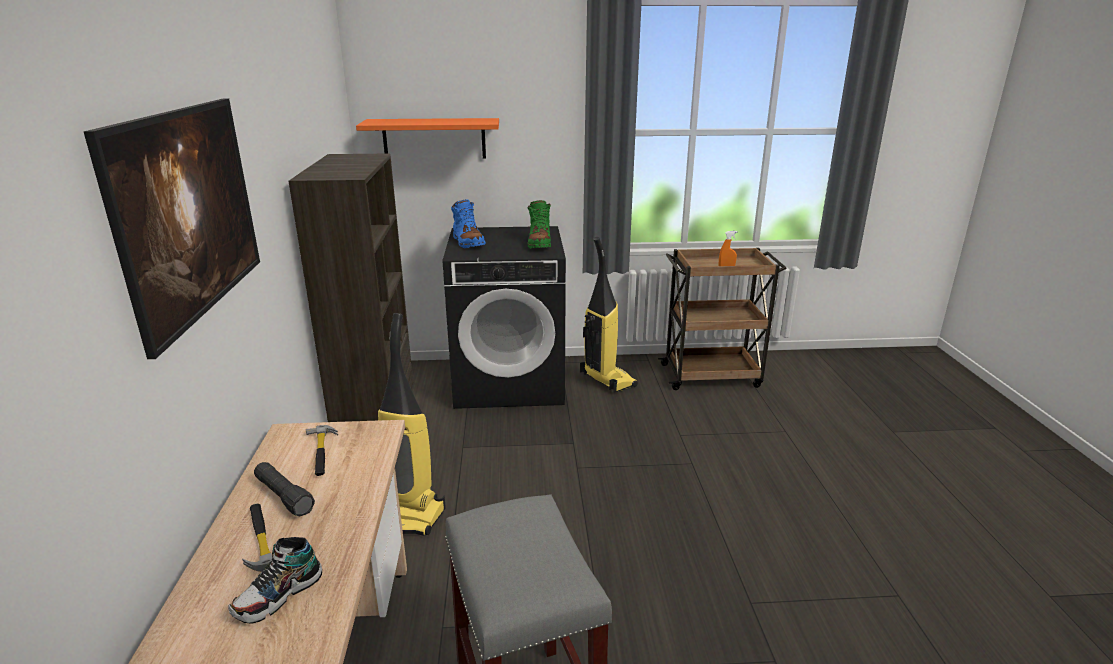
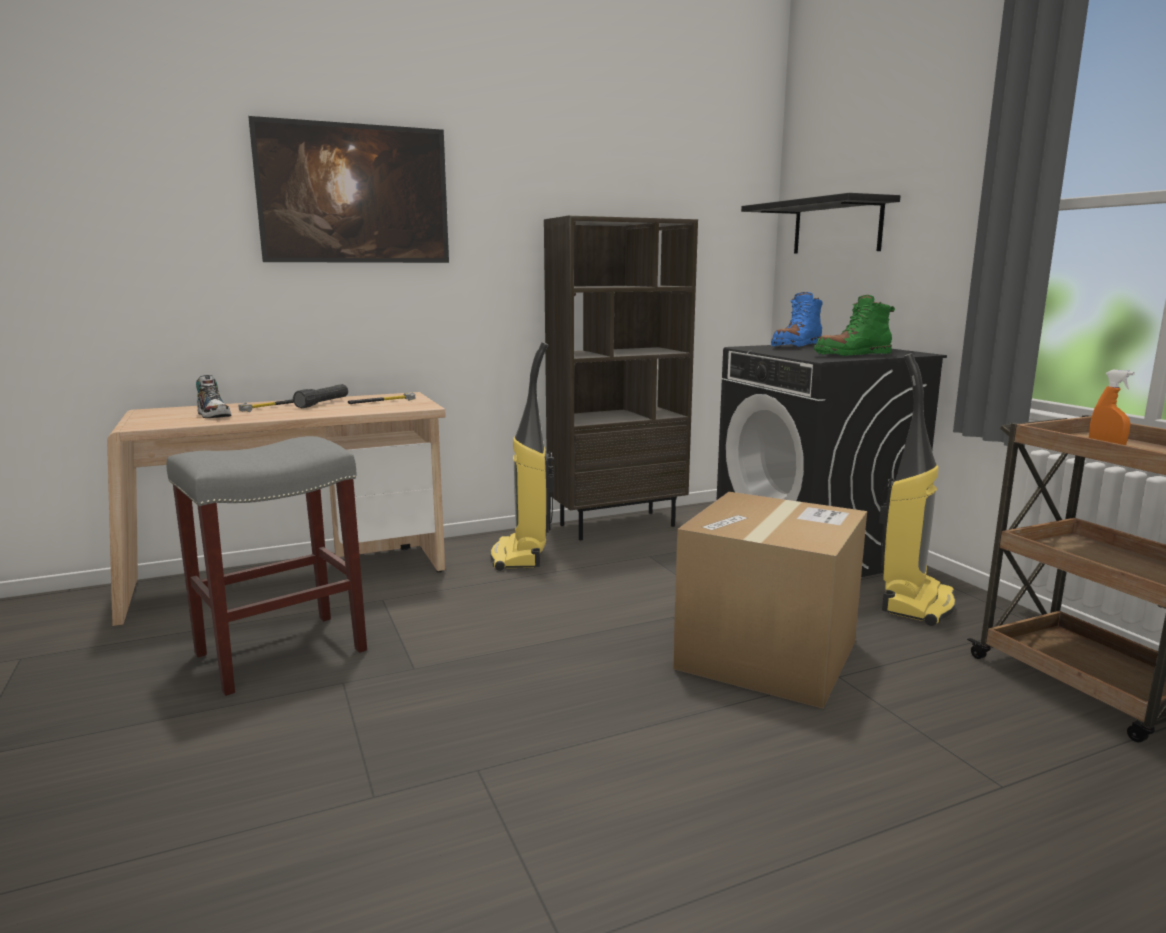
camera: 70 degrees right, 10 degrees down
shoe [228,537,322,624] -> shoe turned 150 degrees counterclockwise [196,375,231,418]
orange shelf [356,118,499,159] -> black shelf [741,193,900,254]
none -> cardboard box [673,492,867,709]

